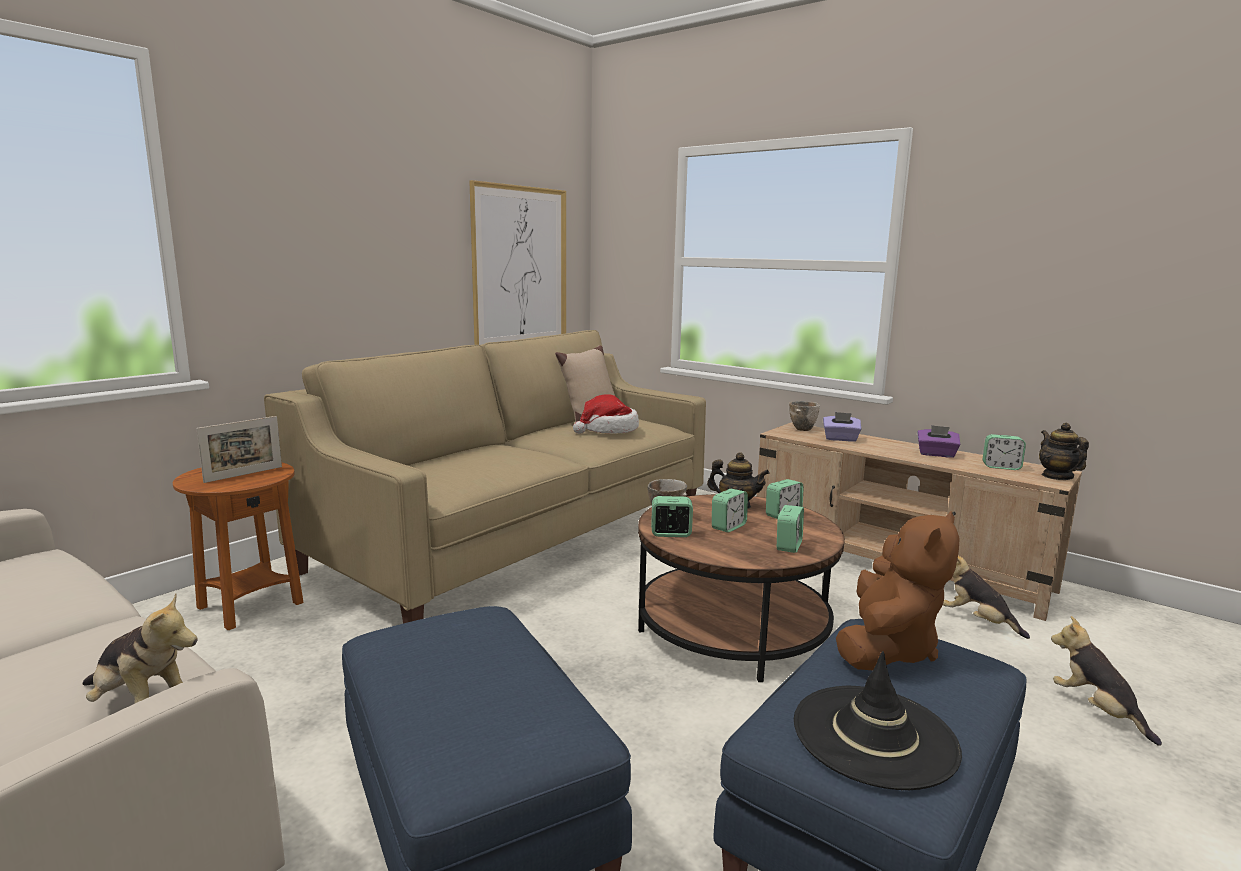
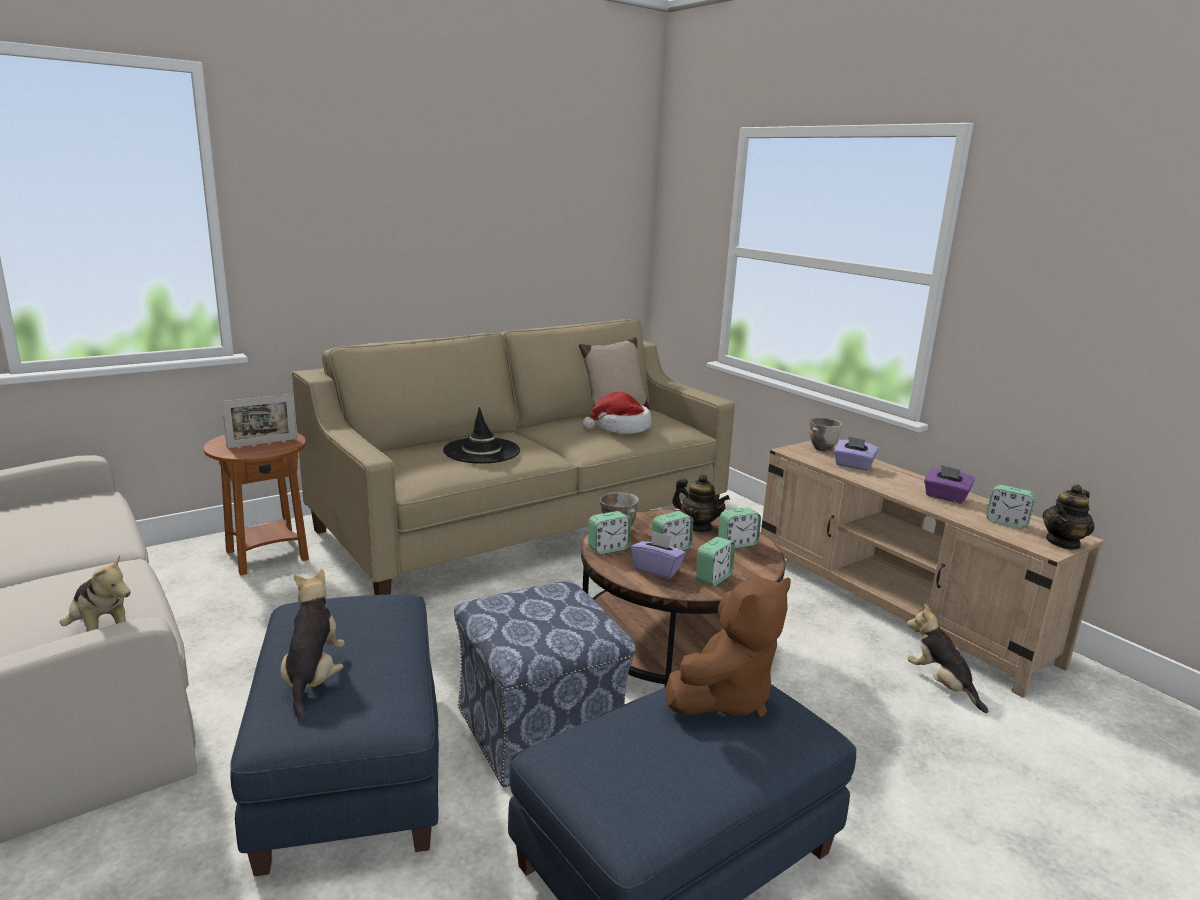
camera: 15 degrees right, 5 degrees up
picture [469,180,566,345] -> none
alarm clock [651,496,693,537] -> alarm clock turned 135 degrees clockwise [588,511,631,554]
black hat [794,651,962,790] -> black hat moved to [443,407,520,463]
teapot [1039,423,1089,480] -> teapot turned 135 degrees counterclockwise [1043,484,1095,550]
plush toy [1051,616,1162,746] -> plush toy moved to [281,569,345,723]
none -> ottoman [454,580,636,787]
none -> purple tissue box [631,531,686,579]

